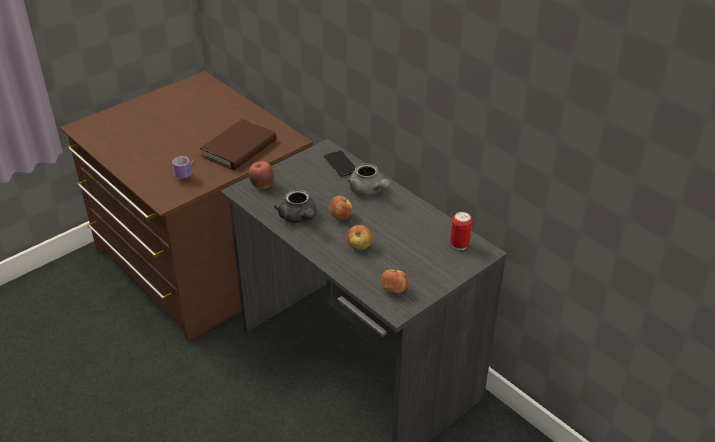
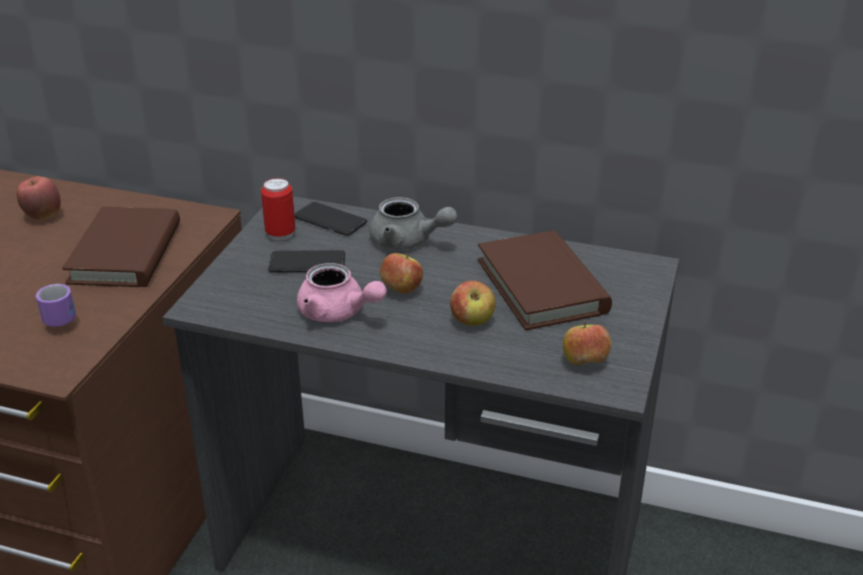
camera: 30 degrees left, 5 degrees down
apple [249,161,274,189] -> apple moved to [16,176,61,220]
grey teapot [274,189,316,223] -> pink teapot [297,263,387,322]
can [450,212,472,250] -> can moved to [261,178,296,241]
none -> phone [268,250,345,273]
none -> brown book [478,231,612,330]

